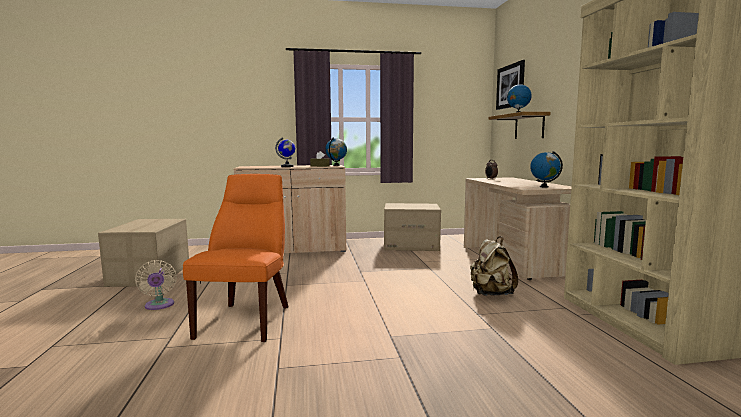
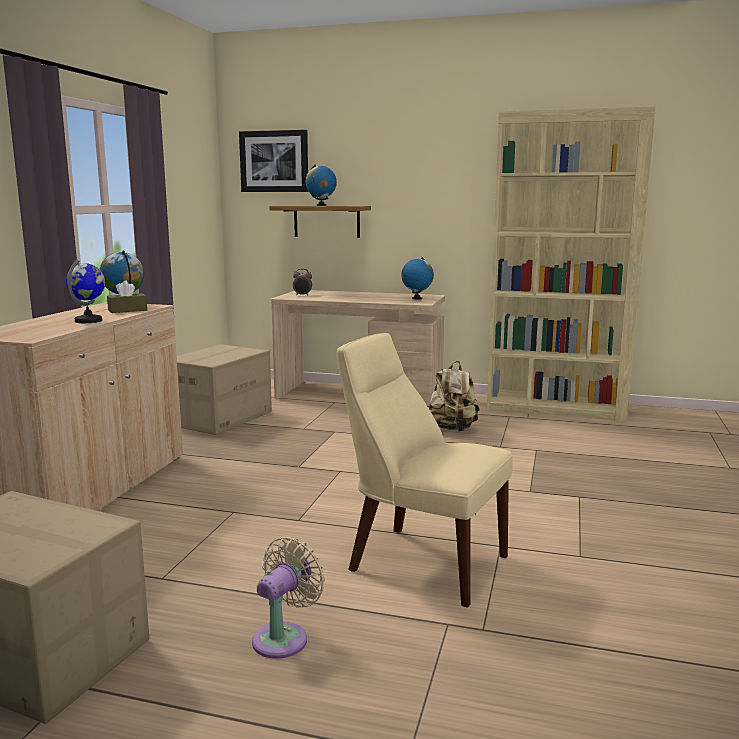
camera: 65 degrees left, 5 degrees up
beige fan [135,260,177,310] -> beige fan turned 60 degrees counterclockwise [252,537,325,659]
orange chair [183,174,289,342] -> beige chair [336,333,513,607]

